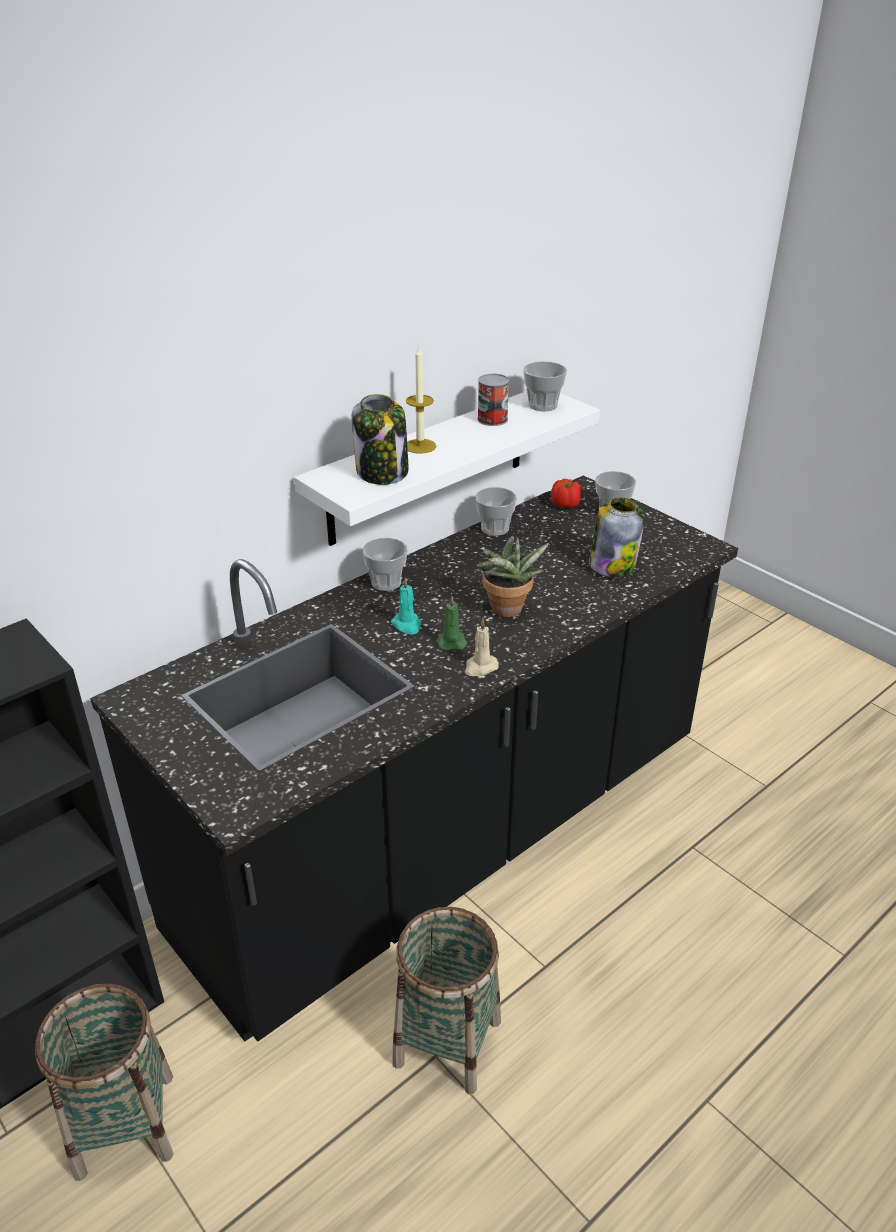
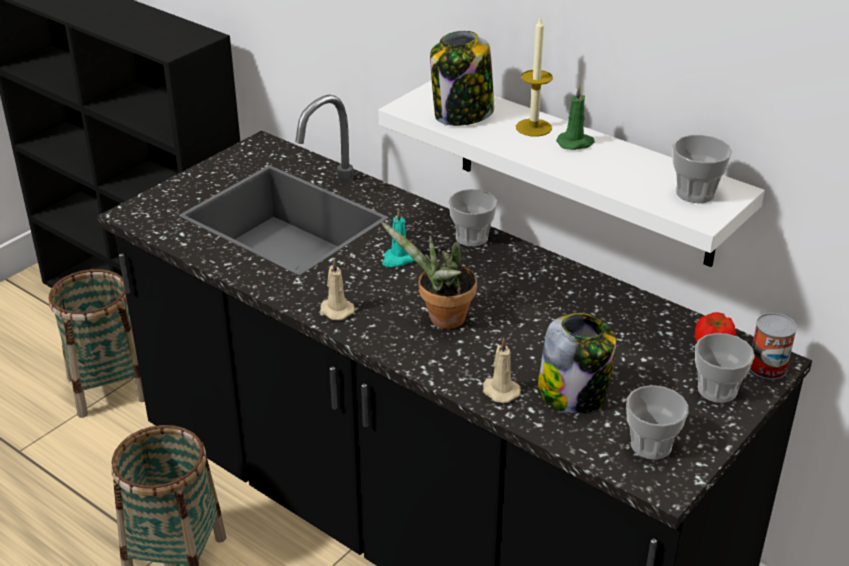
camera: 80 degrees right, 0 degrees up
green candle [438,595,467,651] -> green candle moved to [556,85,595,150]
cup [475,487,517,536] -> cup moved to [626,385,688,460]
can [477,374,509,426] -> can moved to [749,313,797,380]
none -> beige candle [483,338,521,403]

